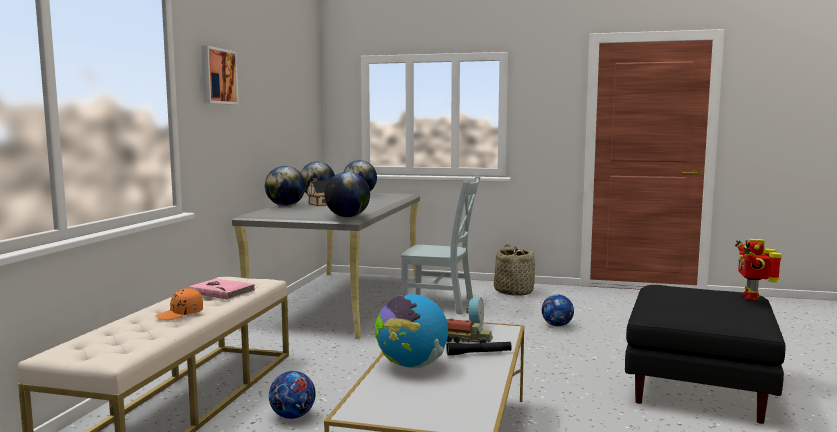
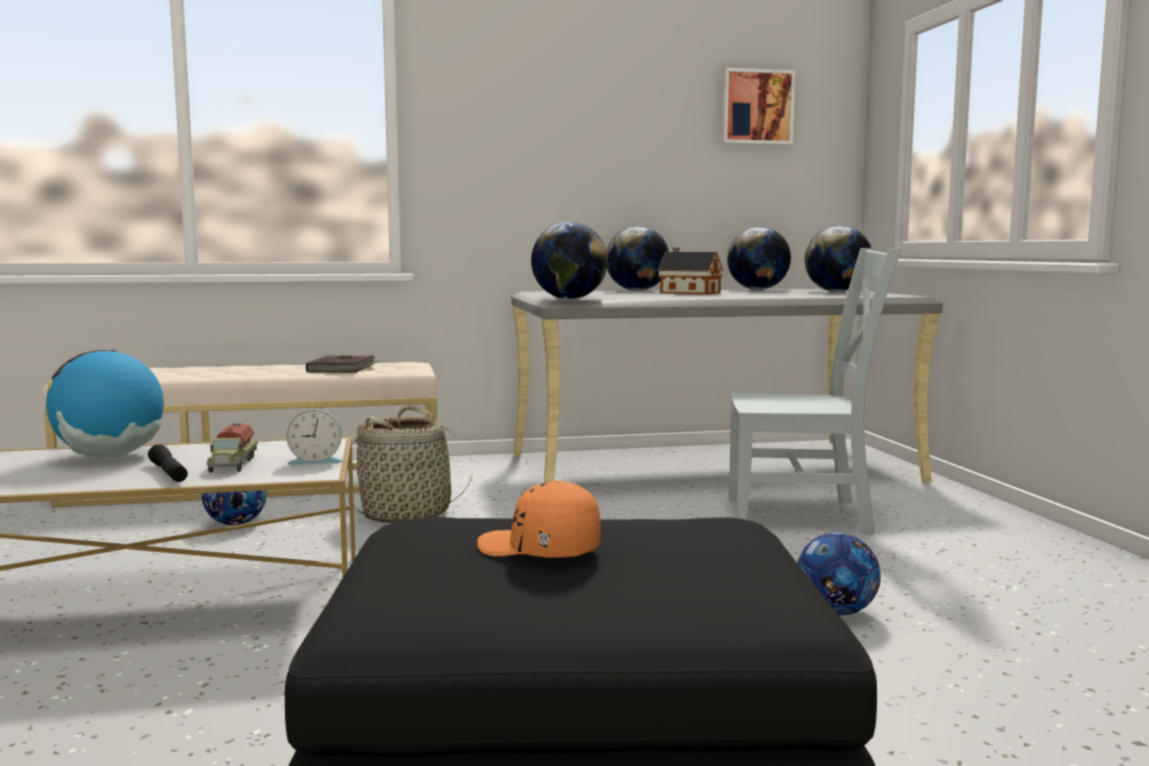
camera: 65 degrees right, 0 degrees up
orange cap [155,288,203,320] -> orange cap moved to [477,481,601,558]
pink book [188,278,256,300] -> brown book [306,355,378,372]
picture [201,46,239,105] -> picture moved to [721,68,795,145]
grey chair [400,177,480,315] -> grey chair turned 75 degrees counterclockwise [729,248,902,535]
basket [494,244,535,296] -> basket moved to [347,406,472,523]
toy robot [735,239,781,301] -> none

